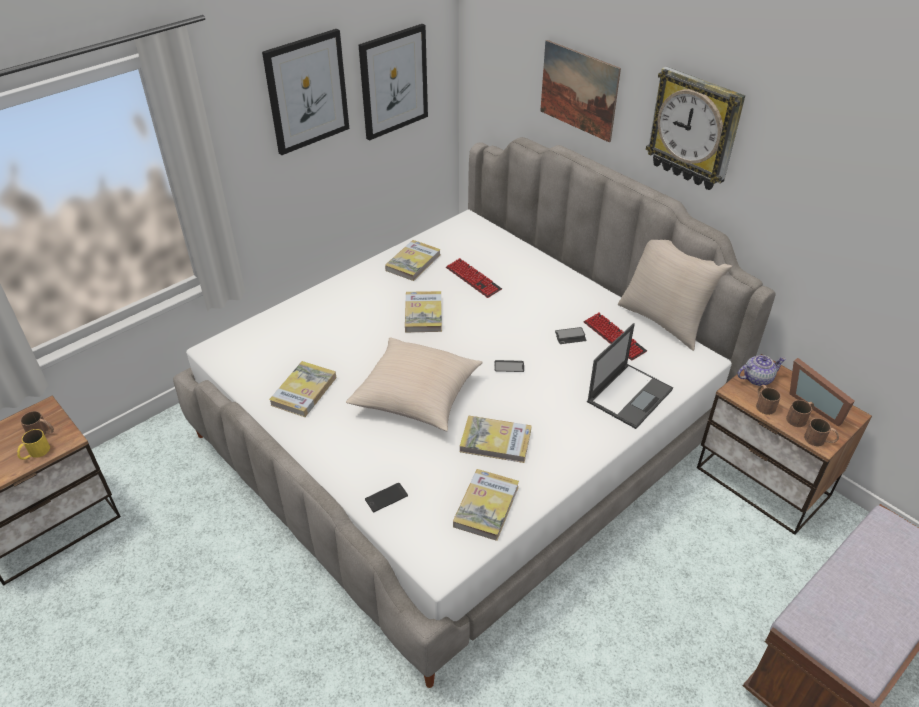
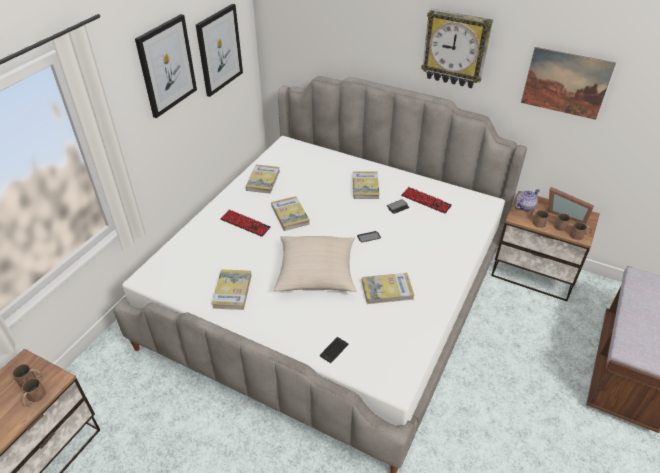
camera: 20 degrees left, 0 degrees up
yellow mug [17,429,50,460] -> brown mug [22,378,46,407]
keyboard [446,258,502,298] -> keyboard moved to [220,209,271,237]
book [453,469,519,541] -> book moved to [353,171,380,199]
picture [540,40,621,142] -> picture moved to [521,47,616,120]
laptop [587,323,673,429] -> none
beige pillow [618,240,732,351] -> none

